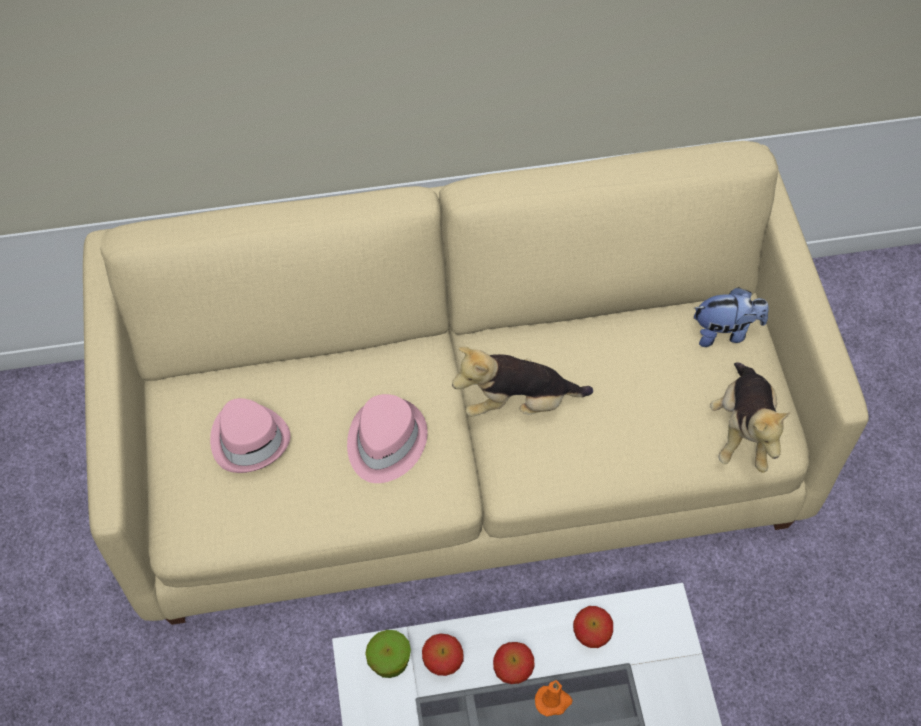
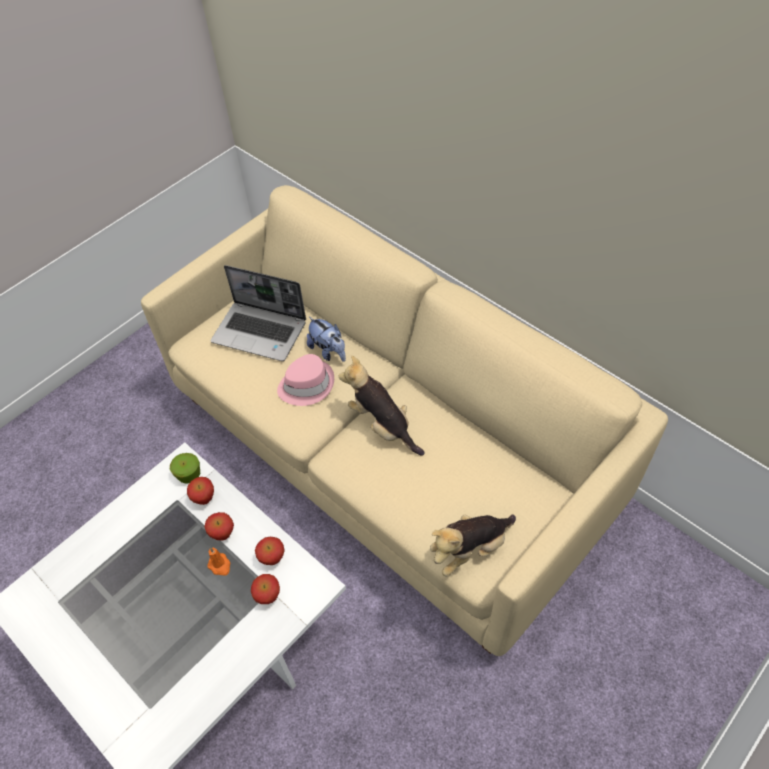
camera: 55 degrees right, 5 degrees down
pink hat [210,398,290,473] -> laptop [211,265,306,361]
plush toy [694,287,769,347] -> plush toy moved to [307,317,346,362]
none -> apple [251,574,280,604]

